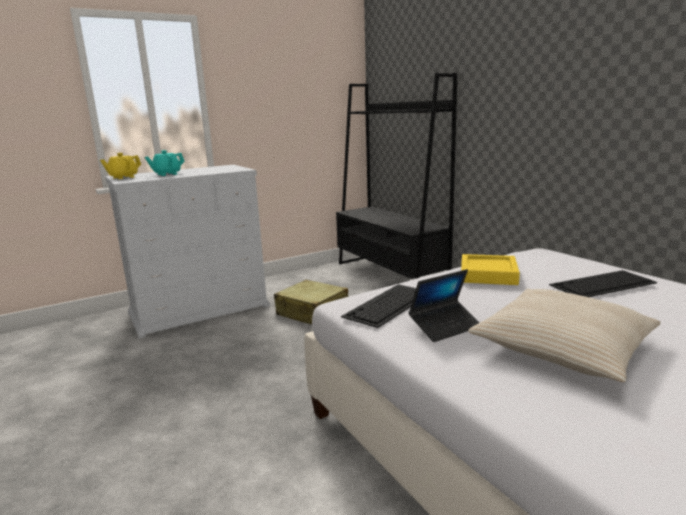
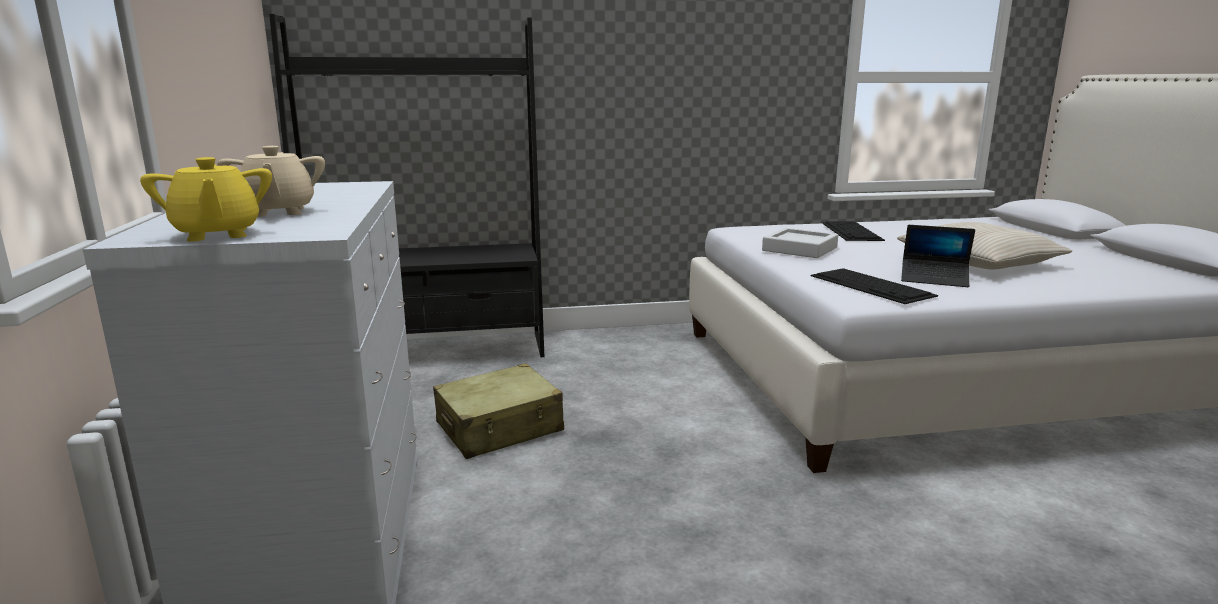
camera: 70 degrees left, 0 degrees up
turquoise teapot [145,150,185,176] -> beige teapot [217,146,325,217]
laptop [409,269,480,342] -> laptop turned 120 degrees clockwise [901,225,975,287]
yellow tray [461,254,520,285] -> grey tray [762,228,838,258]

